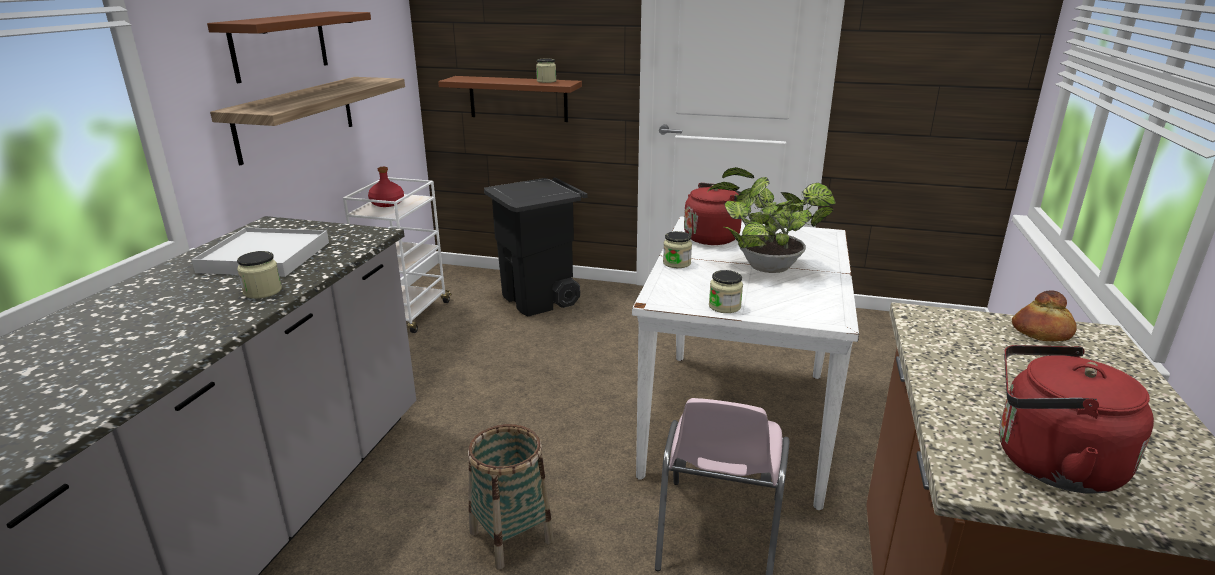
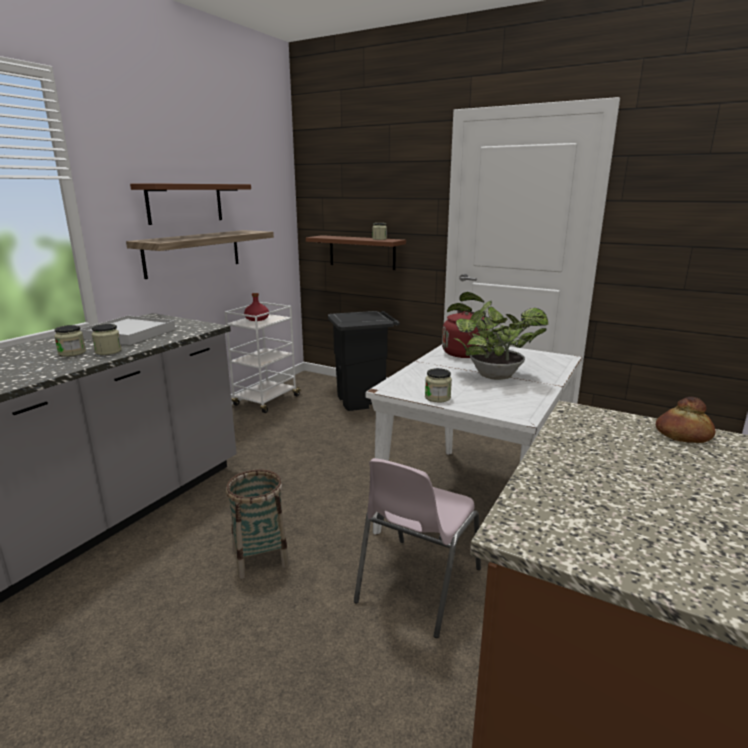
camera: 15 degrees right, 5 degrees down
jar [663,231,692,268] -> jar moved to [54,325,86,357]
red kettle [999,345,1154,494] -> none

